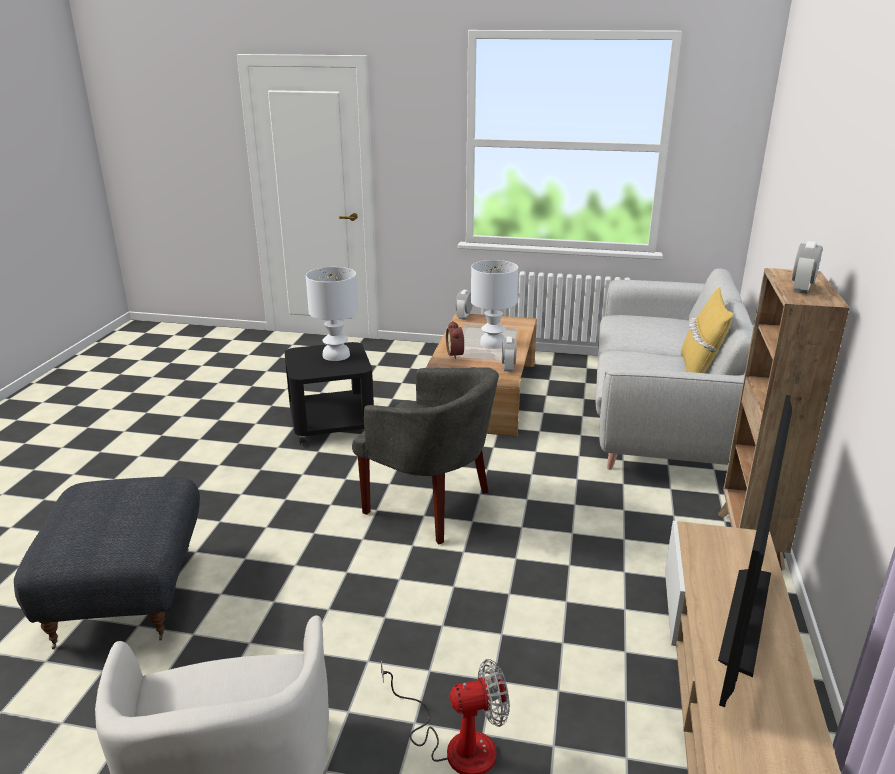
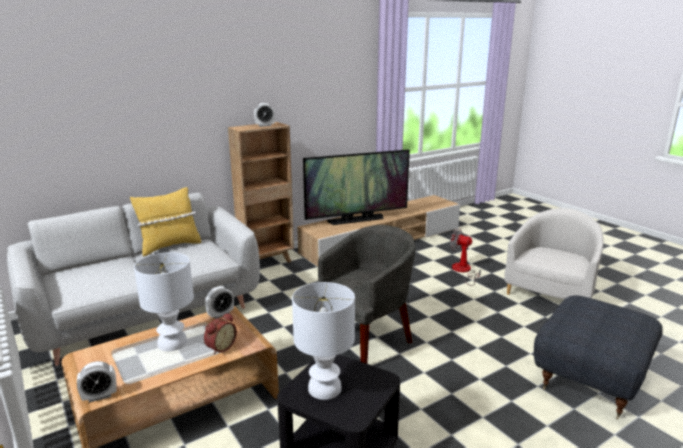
camera: 135 degrees left, 5 degrees down
grey armchair [352,367,499,545] -> grey armchair turned 60 degrees clockwise [318,225,416,364]

